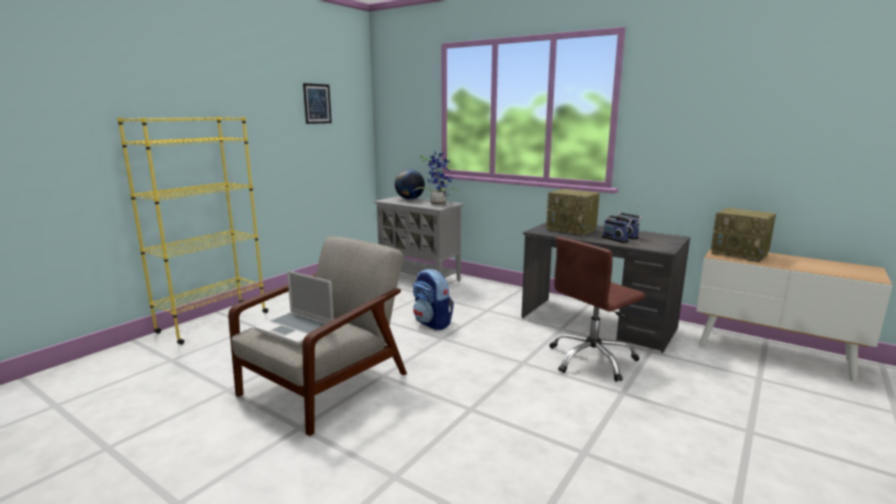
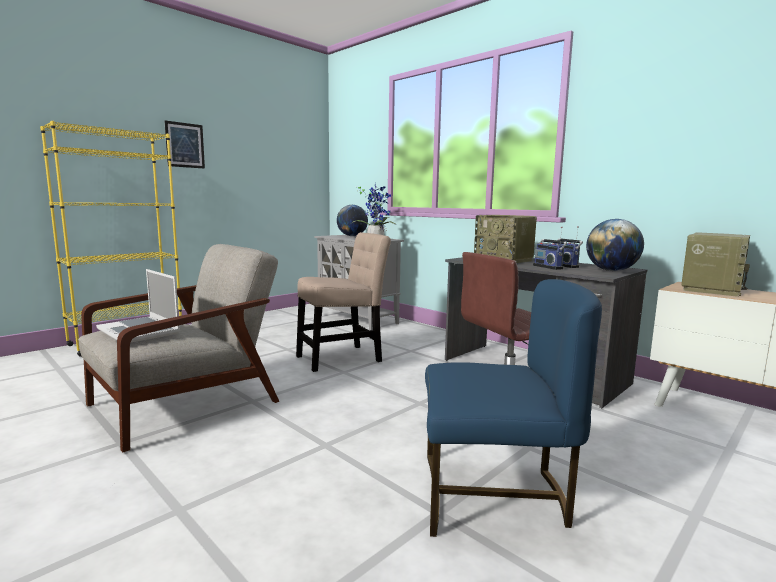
camera: 10 degrees right, 5 degrees down
picture [303,83,332,124] -> picture moved to [165,120,205,169]
backpack [413,269,454,330] -> beige chair [296,232,391,372]
radio [711,208,776,262] -> radio turned 105 degrees counterclockwise [681,233,750,297]
none -> blue chair [425,279,602,537]
none -> globe [586,219,644,271]

